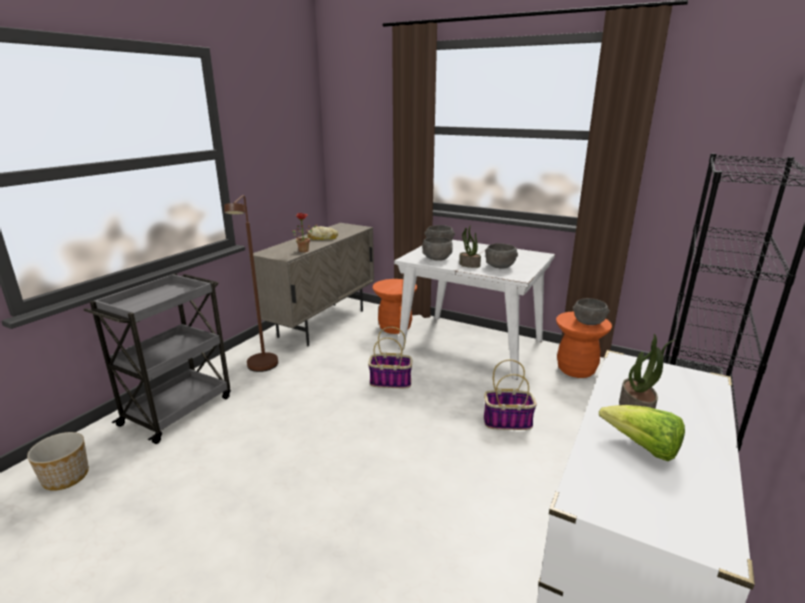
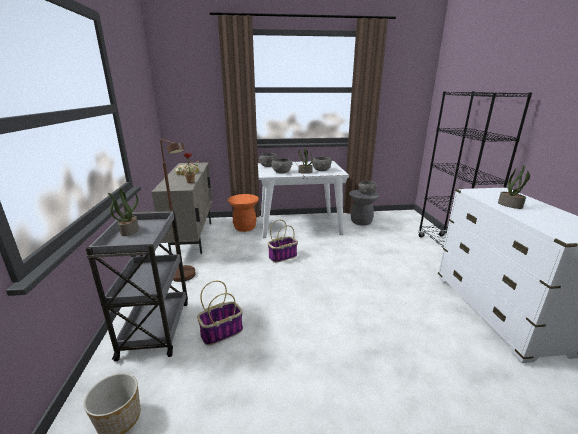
camera: 35 degrees left, 0 degrees up
basket [484,360,537,430] -> basket moved to [197,281,243,346]
orange stool [556,311,612,378] -> grey stool [349,190,379,226]
lettuce [599,405,685,461] -> none
none -> potted plant [108,188,139,236]

